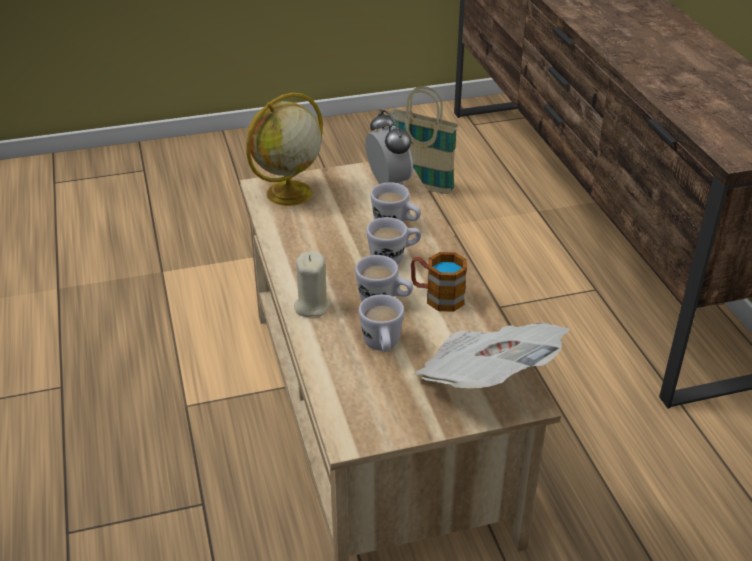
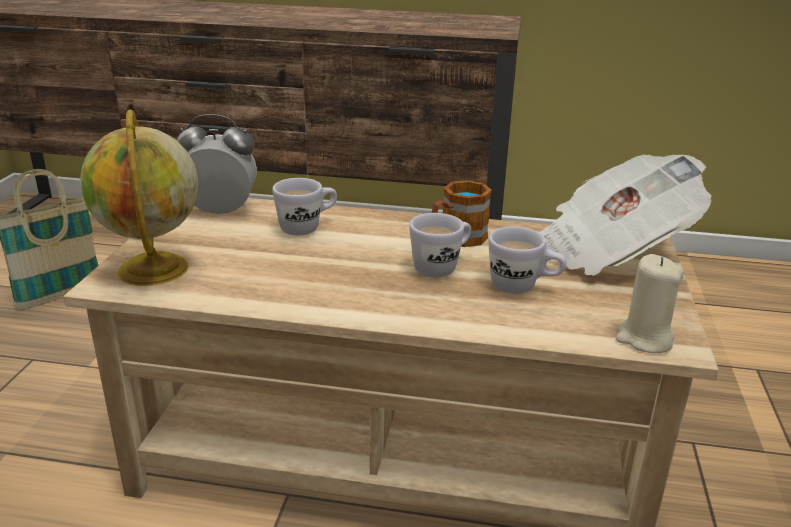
camera: 65 degrees left, 10 degrees down
beige candle [294,251,331,317] -> beige candle moved to [616,254,684,353]
white mug [367,217,421,265] -> none

